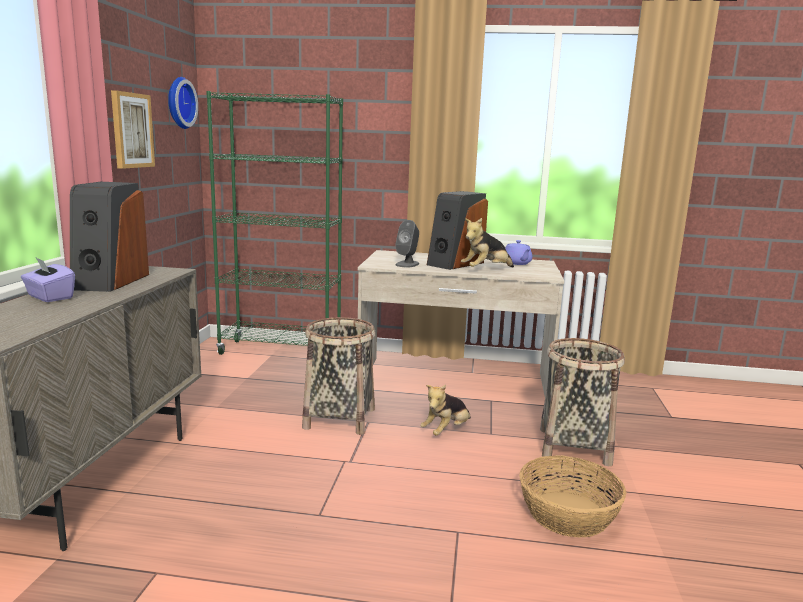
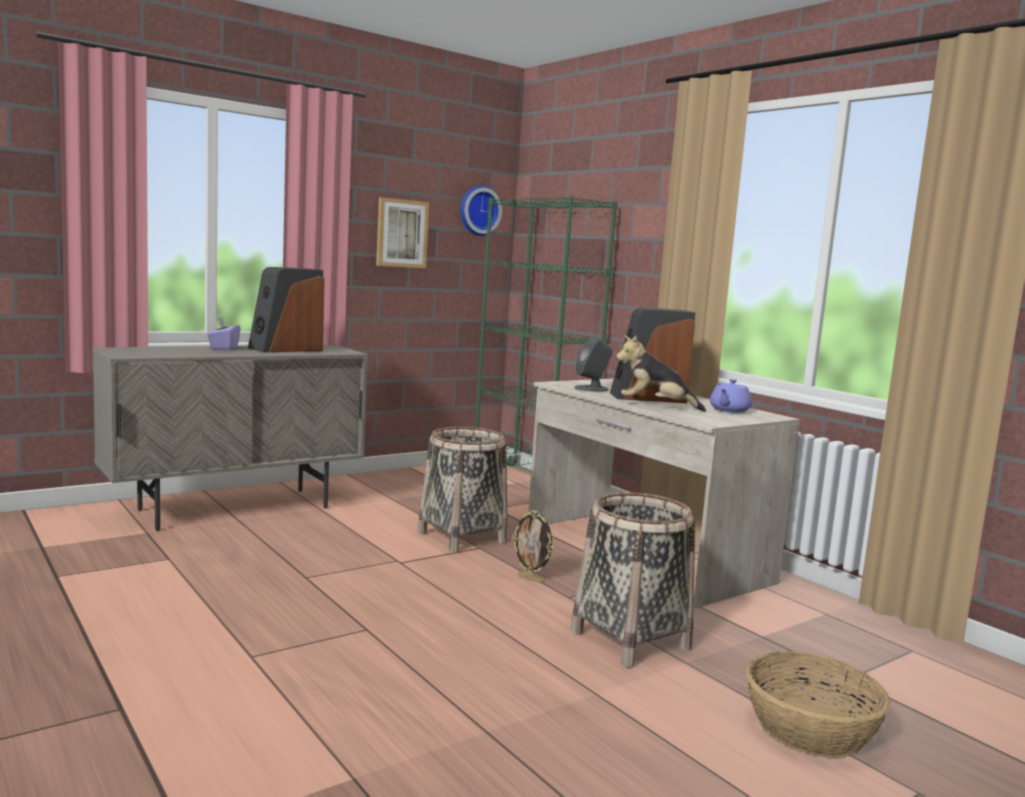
camera: 45 degrees right, 5 degrees down
plush toy [420,384,471,435] -> picture frame [512,510,554,582]
basket [519,455,627,538] -> basket moved to [746,651,890,758]

